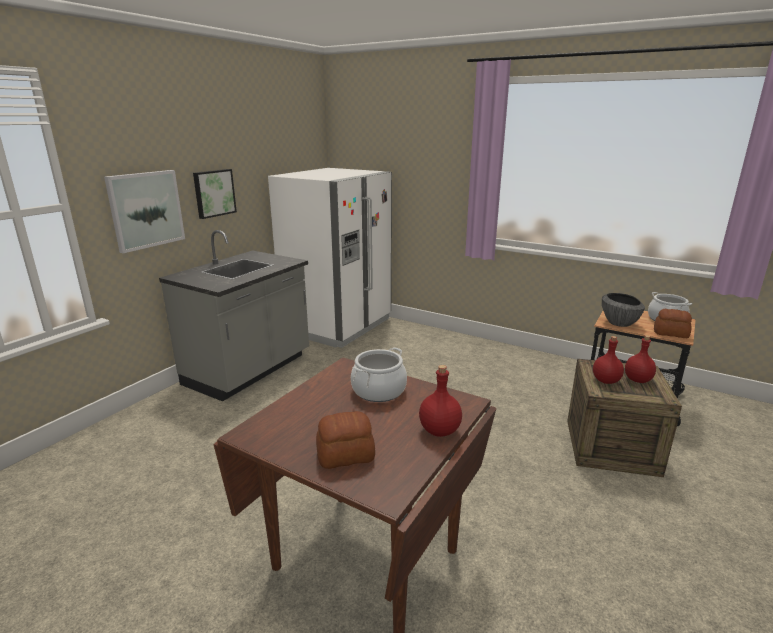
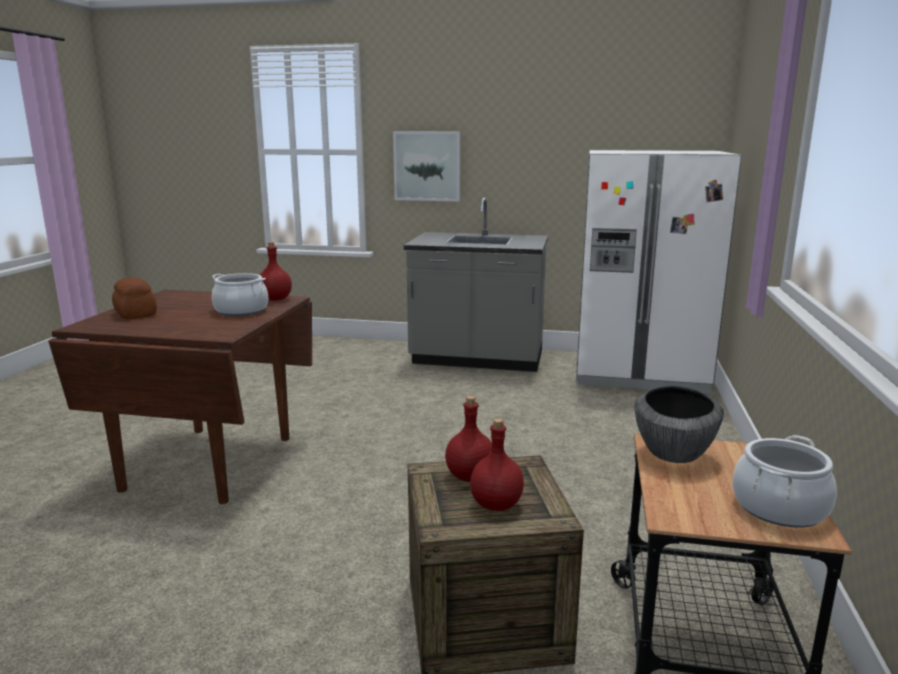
camera: 70 degrees right, 5 degrees down
picture [193,169,237,219] -> none
red bottle [419,365,462,437] -> red bottle moved to [260,242,292,301]
bread [654,309,692,338] -> none

